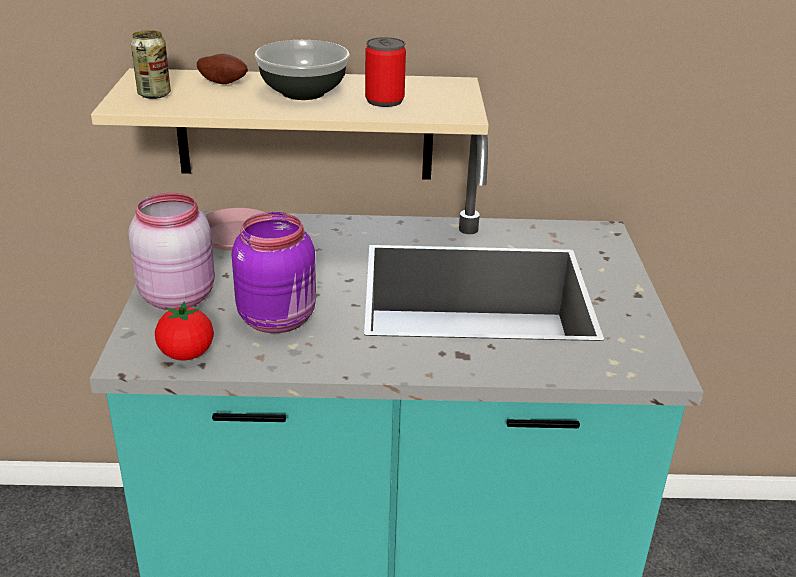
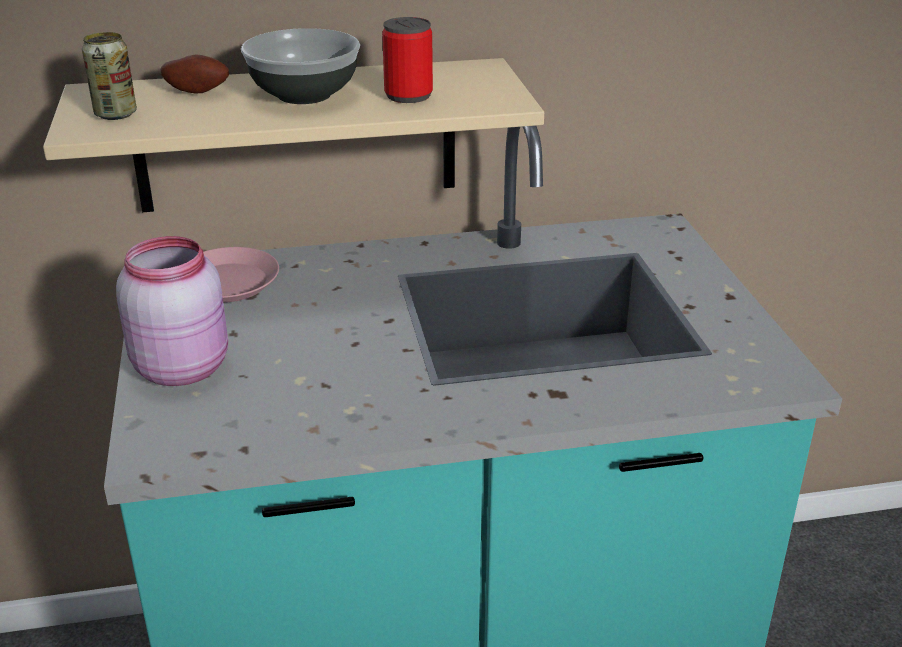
camera: 10 degrees left, 0 degrees up
tomato [155,301,214,360] -> none
purple jar [232,212,316,333] -> none

